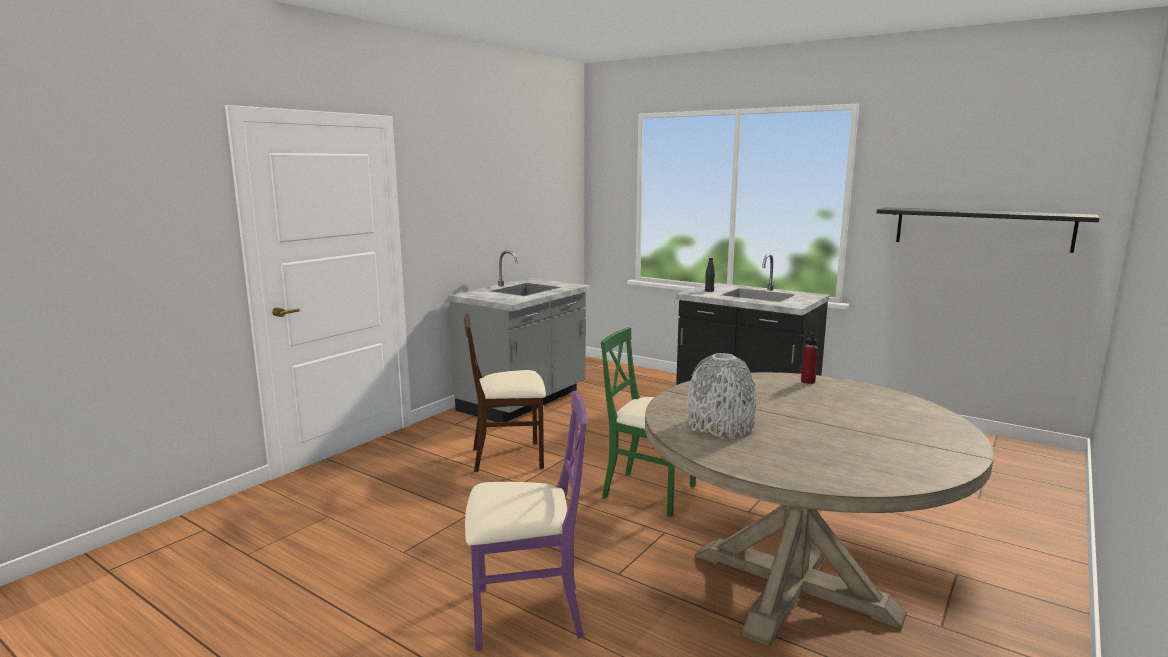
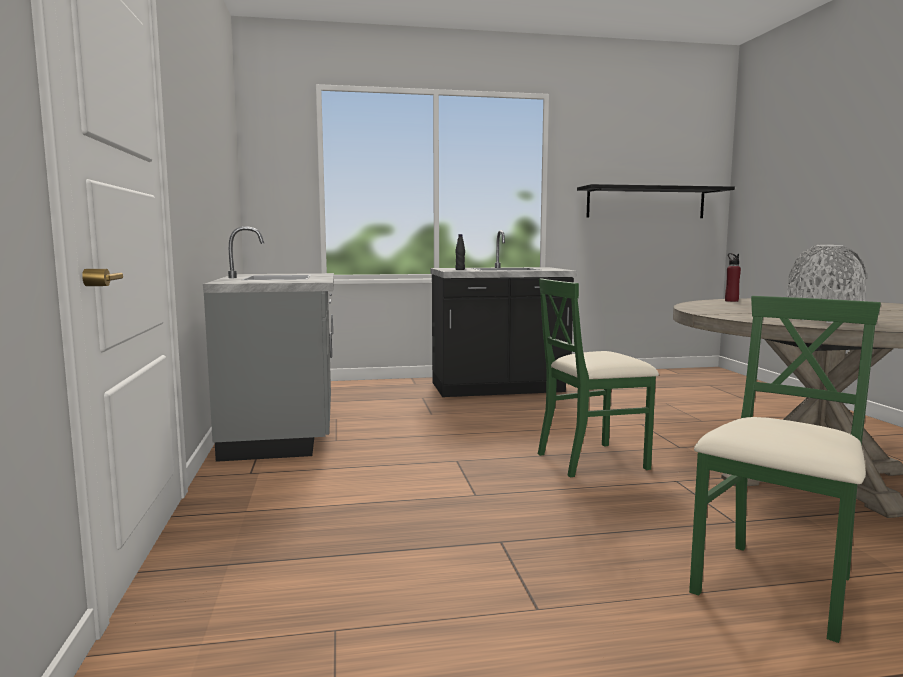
camera: 45 degrees left, 5 degrees down
beige chair [464,314,546,472] -> none
purple chair [465,391,587,651] -> green chair [689,296,881,643]

